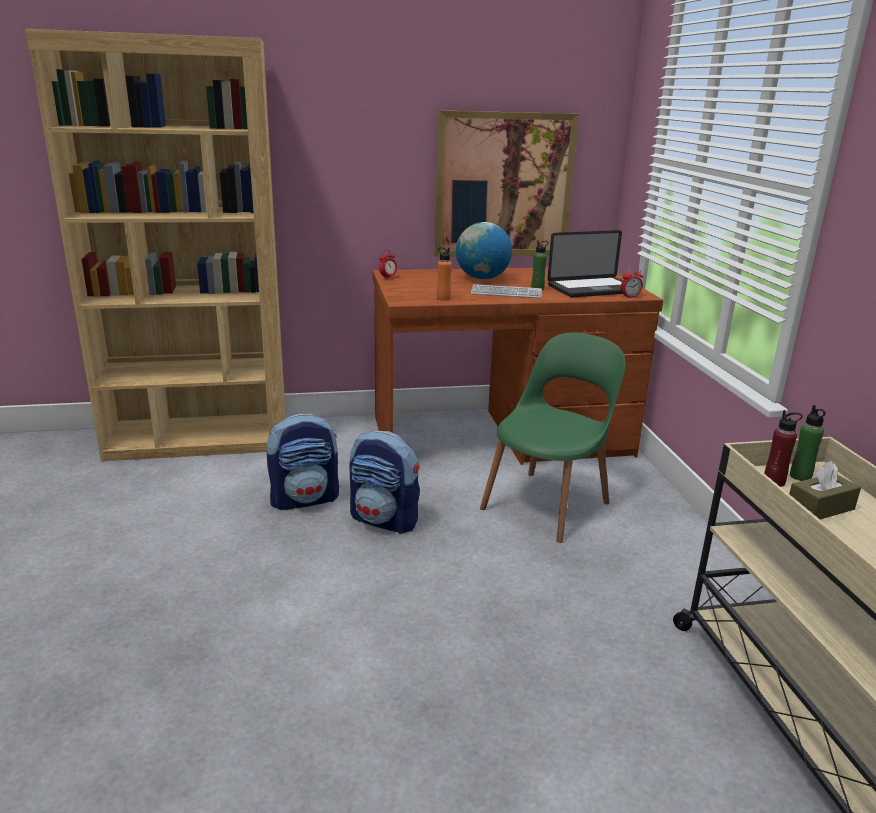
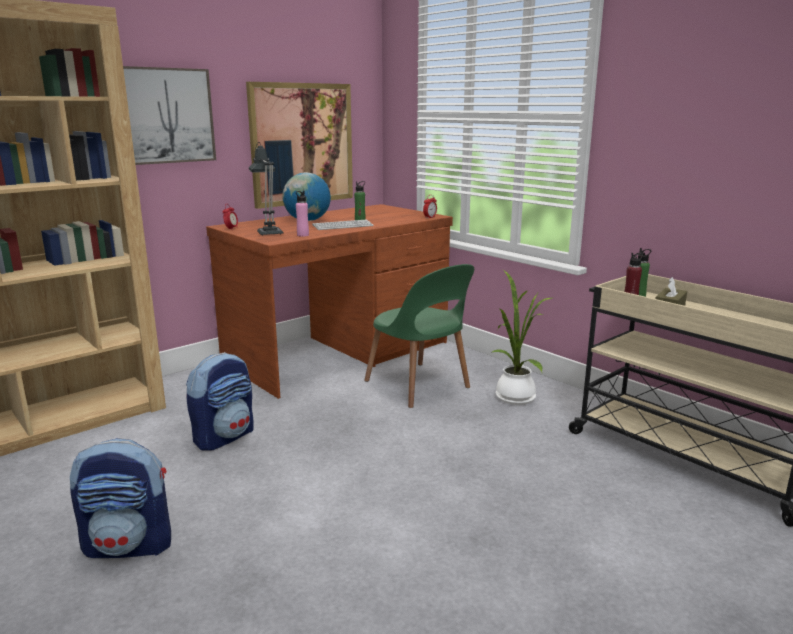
camera: 30 degrees left, 5 degrees down
backpack [349,431,420,534] -> backpack moved to [70,438,171,558]
orange bottle [437,247,452,301] -> pink bottle [296,191,309,237]
green chair [480,332,625,543] -> green chair turned 135 degrees clockwise [364,264,474,408]
laptop [547,230,623,297] -> none
none -> picture [123,66,216,165]
none -> table lamp [249,142,284,236]
none -> potted plant [491,270,552,405]

